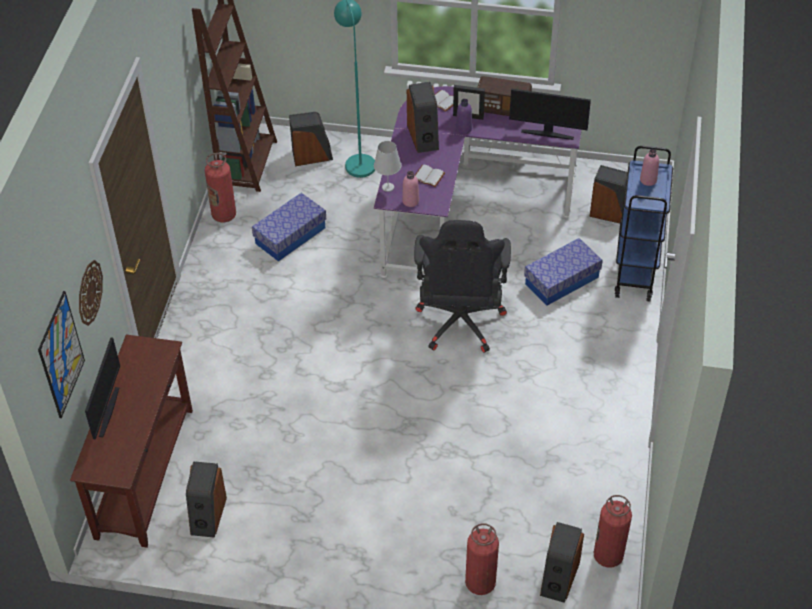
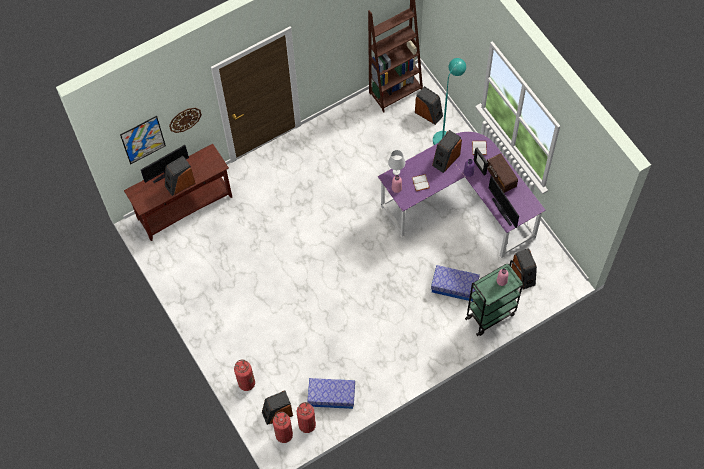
camera: 50 degrees right, 15 degrees up
speaker [186,461,227,538] -> speaker moved to [165,156,196,196]
fire extinguisher [205,153,236,222] -> fire extinguisher moved to [273,412,293,443]
storage box [252,193,326,262] -> storage box moved to [307,378,355,409]
black office chair [414,220,511,353] -> none
blue cart [615,146,673,302] -> green cart [465,260,525,336]

